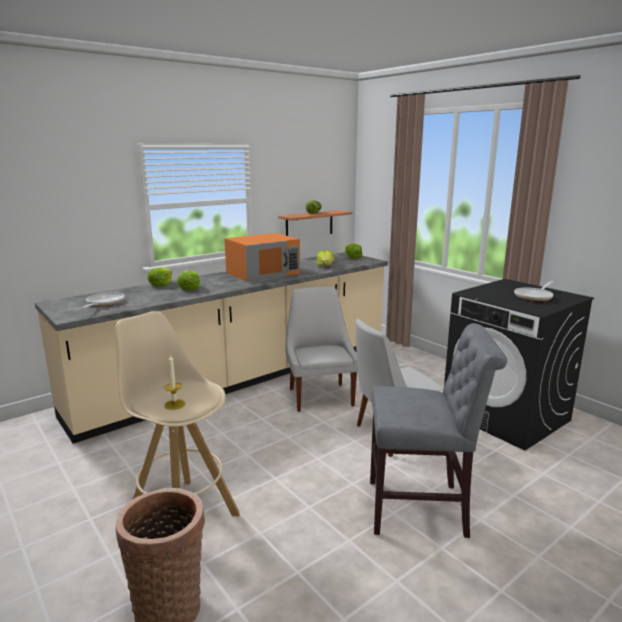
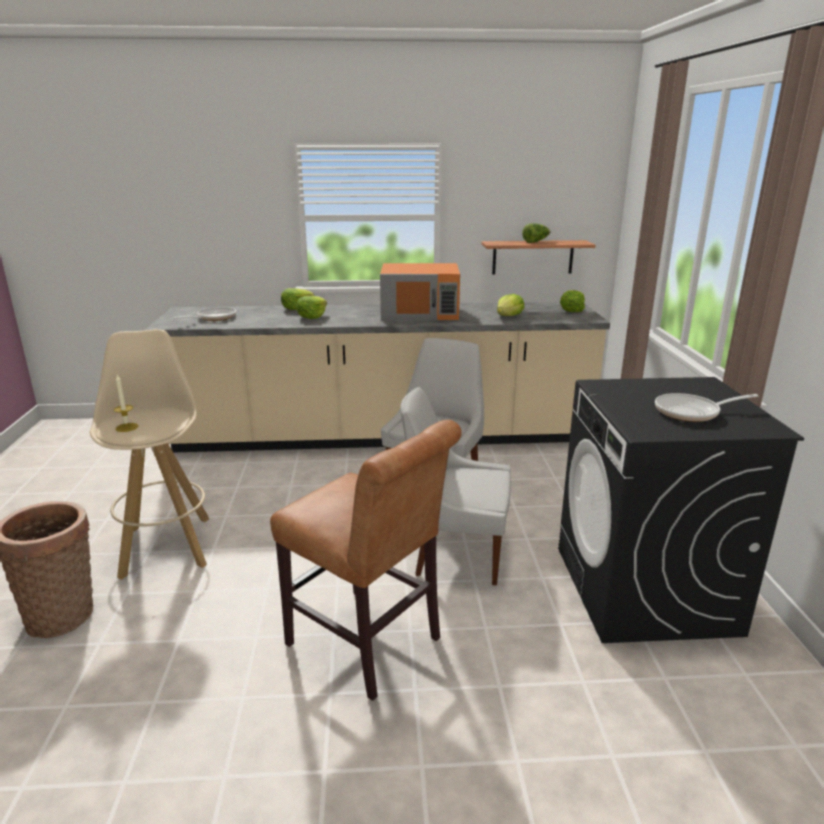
camera: 35 degrees right, 5 degrees up
grey chair [370,323,507,538] -> brown chair [270,419,462,701]

